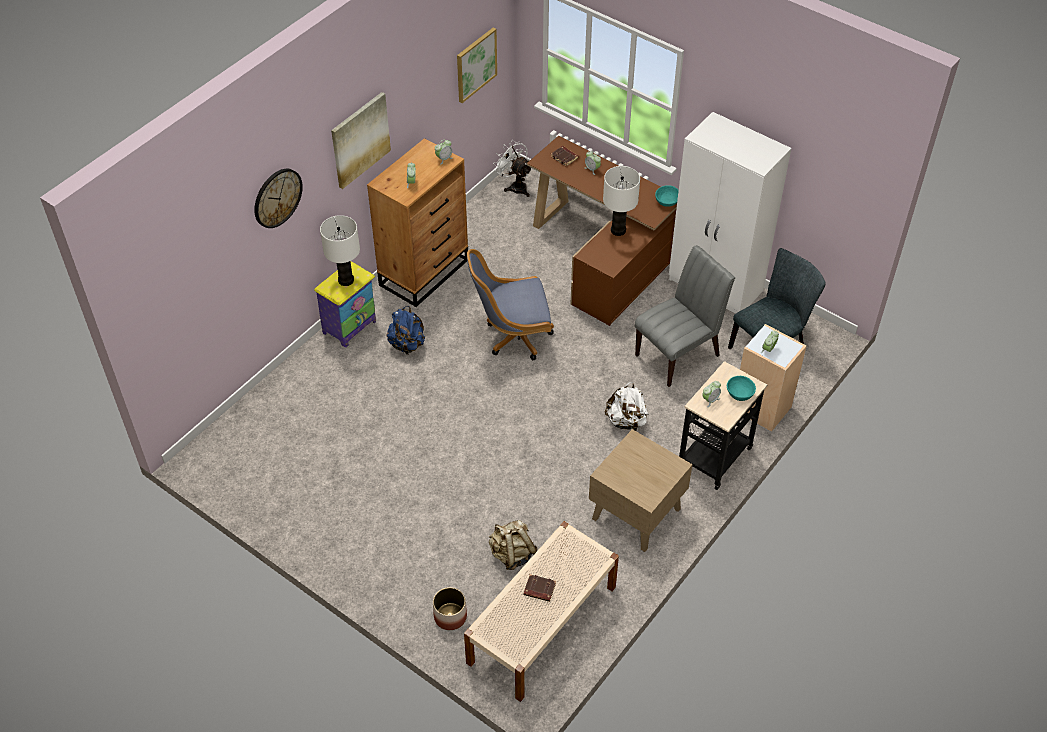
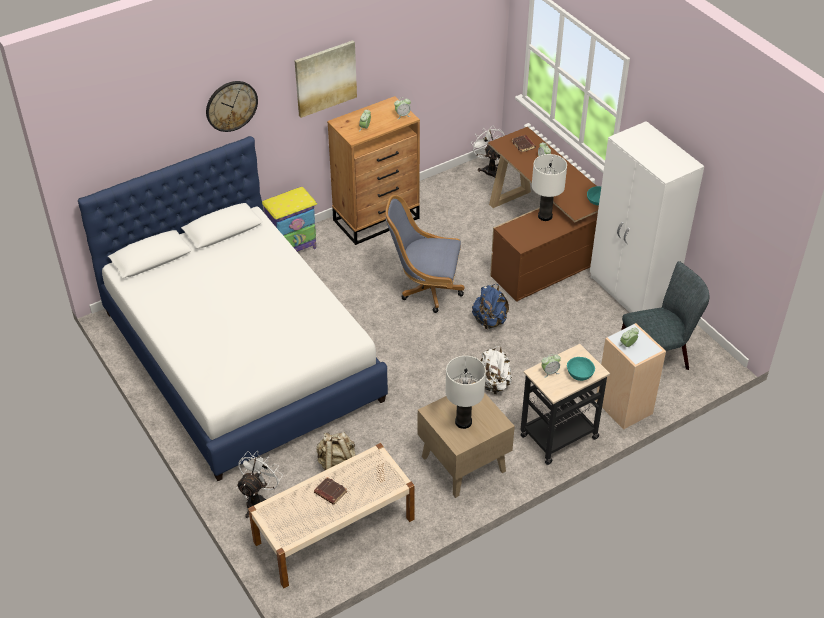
camera: 20 degrees right, 5 degrees down
white table lamp [320,215,360,286] -> white table lamp moved to [445,356,486,429]
blue backpack [387,306,425,354] -> blue backpack moved to [472,284,509,330]
planter [433,587,467,630] -> white fan [236,451,283,518]
picture [457,27,497,103] -> none
grey chair [635,245,735,387] -> none
none -> white bed [78,136,388,481]

